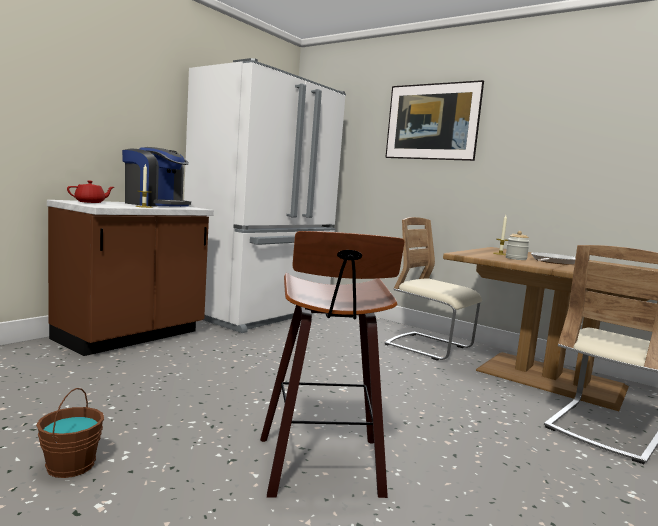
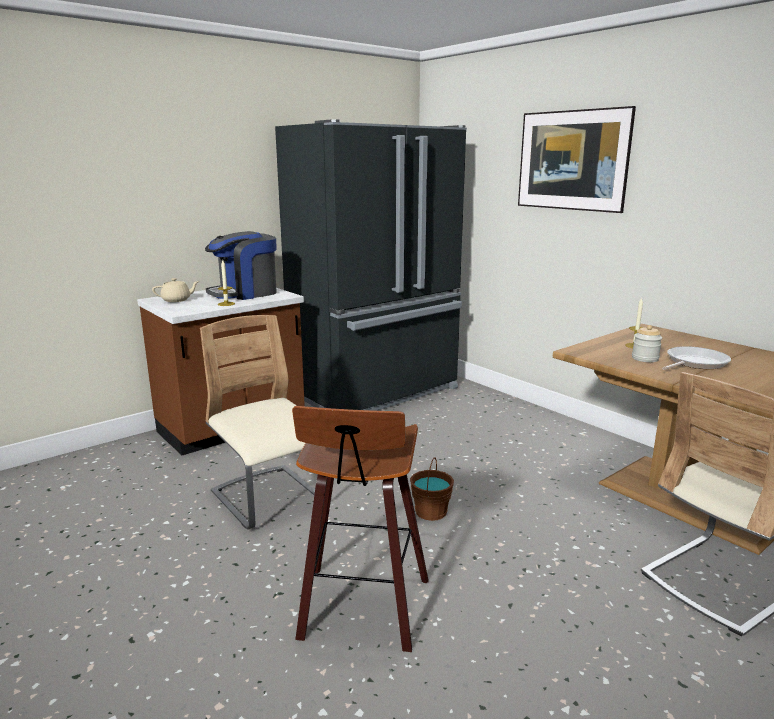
camera: 15 degrees right, 10 degrees up
brown bucket [36,388,104,478] -> brown bucket moved to [410,458,454,521]
red teapot [67,181,114,203] -> beige teapot [152,278,199,302]
coffee machine [122,147,191,207] -> coffee machine turned 105 degrees clockwise [205,231,277,300]
white fridge [184,58,346,333] -> black fridge [275,119,467,411]
beige chair [385,217,482,361] -> beige chair moved to [200,315,315,530]

